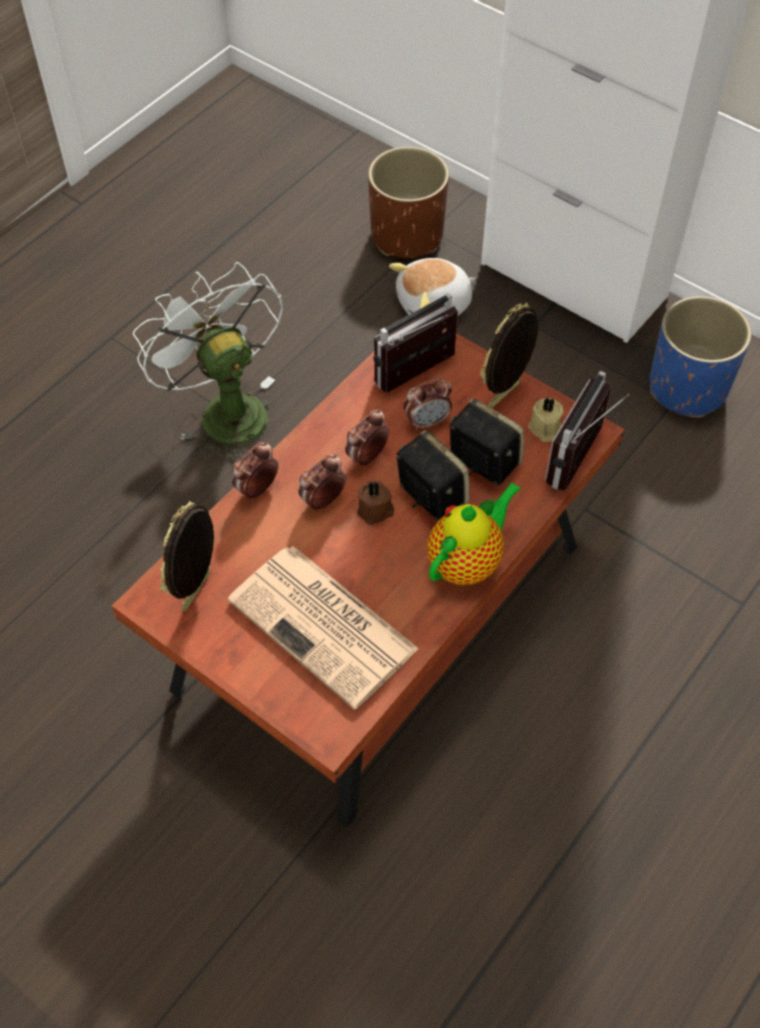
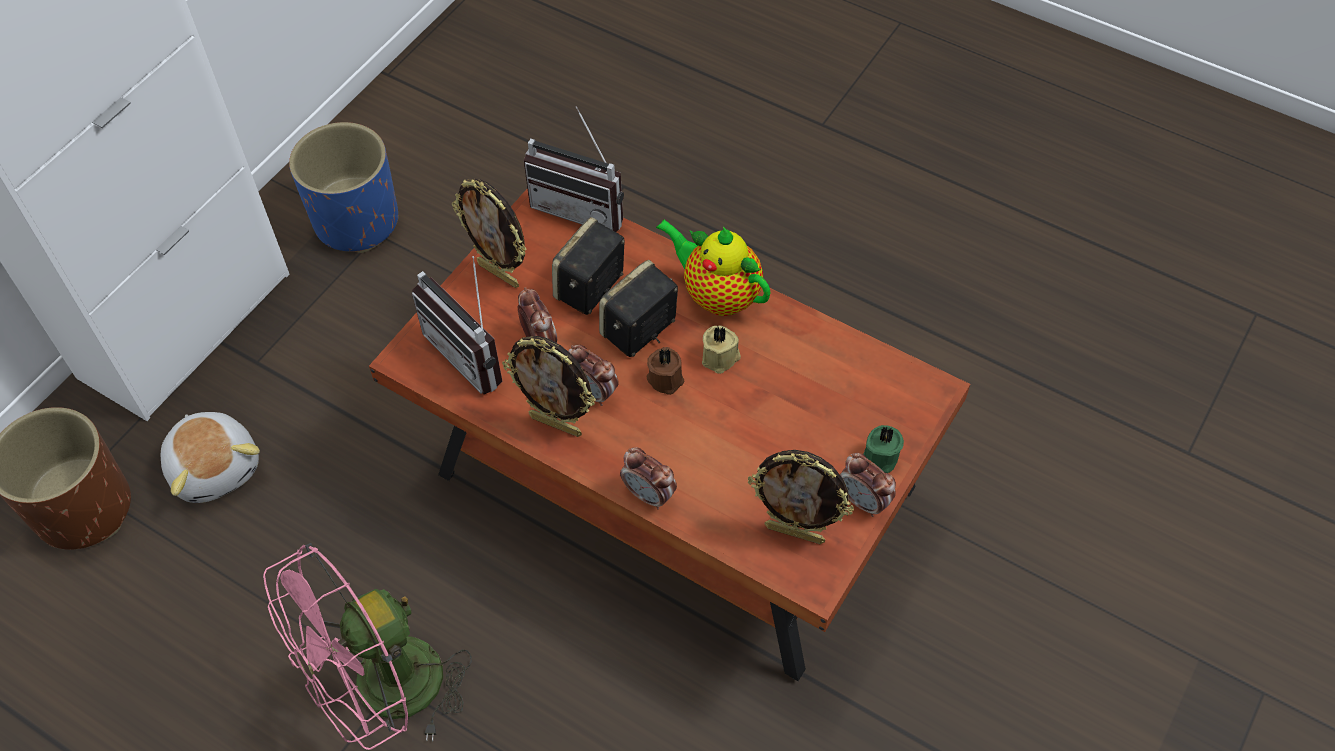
camera: 95 degrees left, 0 degrees up
white fan [133,262,283,463] -> pink fan [263,543,472,750]
newspaper [228,546,419,710] -> none
alarm clock [298,454,346,512] -> alarm clock moved to [840,453,896,517]
beige candle [528,397,563,442] -> beige candle moved to [702,326,741,374]
none -> picture frame [502,336,596,437]
none -> green candle [863,425,904,473]

